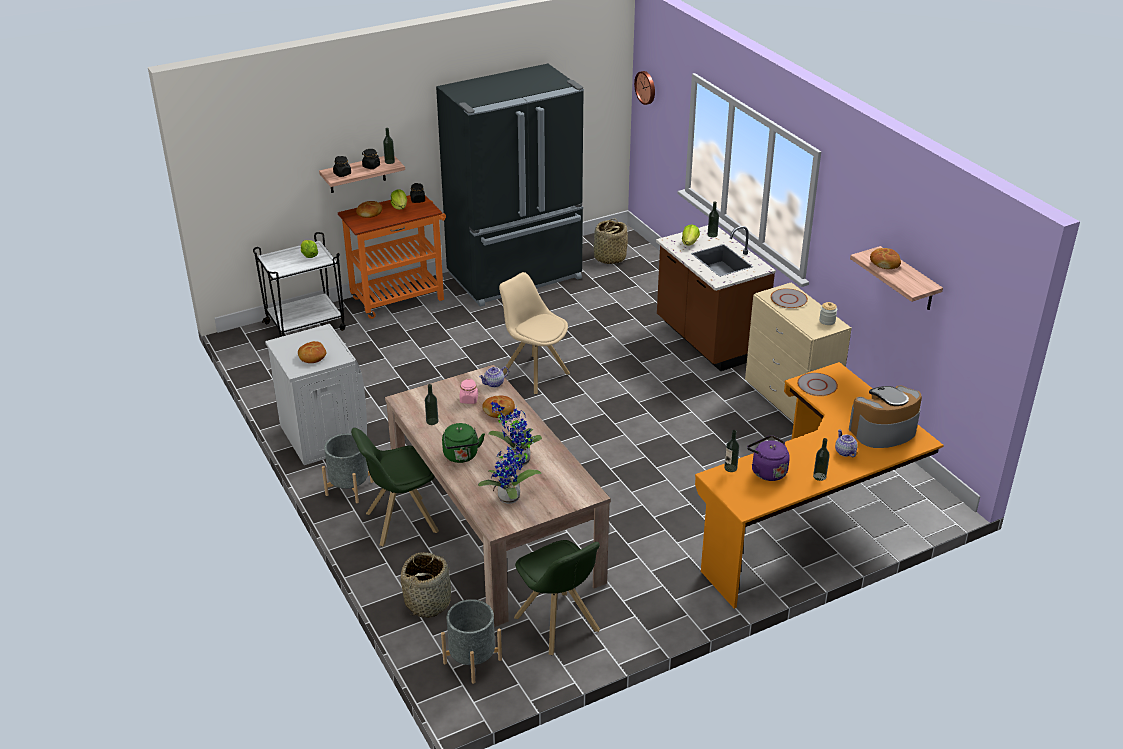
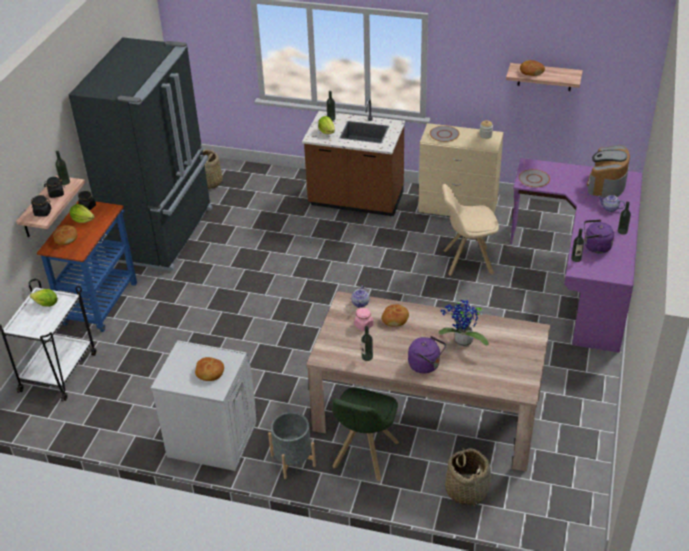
camera: 45 degrees left, 5 degrees up
orange cart [338,195,446,319] -> blue cart [37,201,137,332]
grey planter [441,599,502,684] -> none
green kettle [442,423,485,463] -> purple kettle [408,336,446,374]
potted plant [478,437,542,504] -> none
beige chair [499,272,570,394] -> beige chair moved to [442,184,499,276]
green chair [514,540,600,655] -> none
wall clock [634,71,655,105] -> none
orange desk [695,362,944,609] -> purple desk [510,158,642,353]

